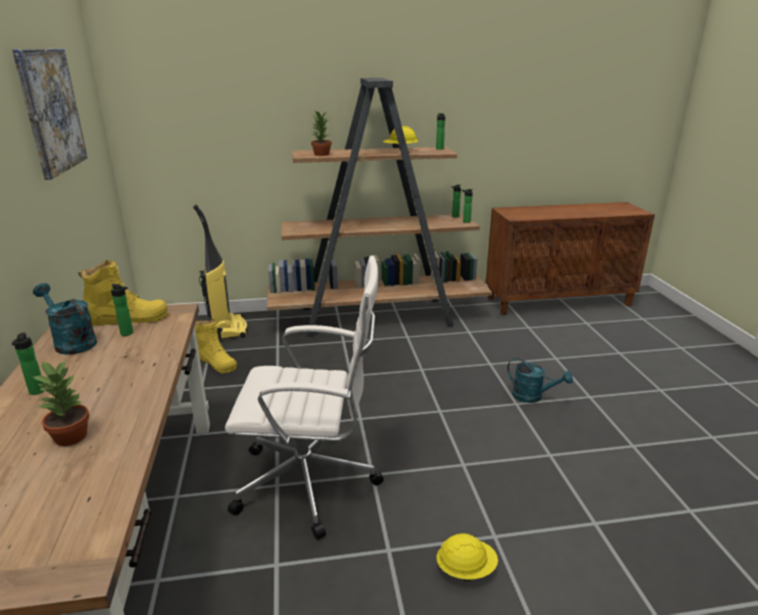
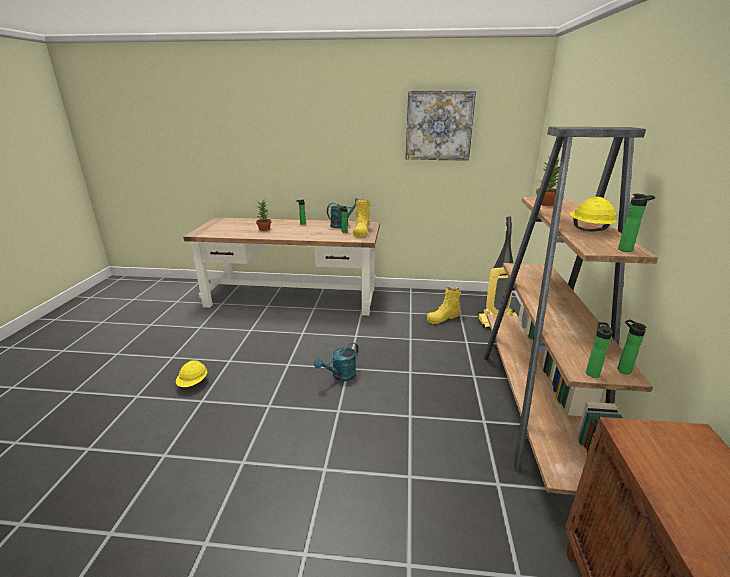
camera: 105 degrees right, 0 degrees up
white office chair [225,256,384,540] -> none
turquoise watering can [507,358,573,403] -> turquoise watering can moved to [314,342,359,381]

